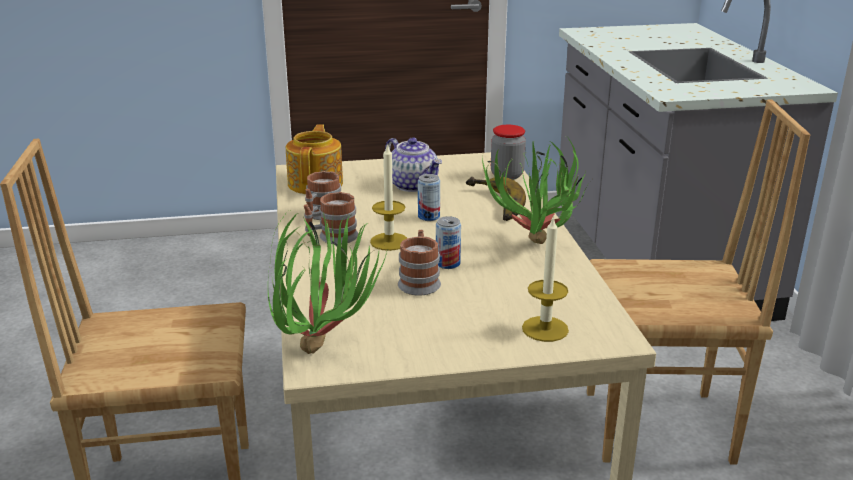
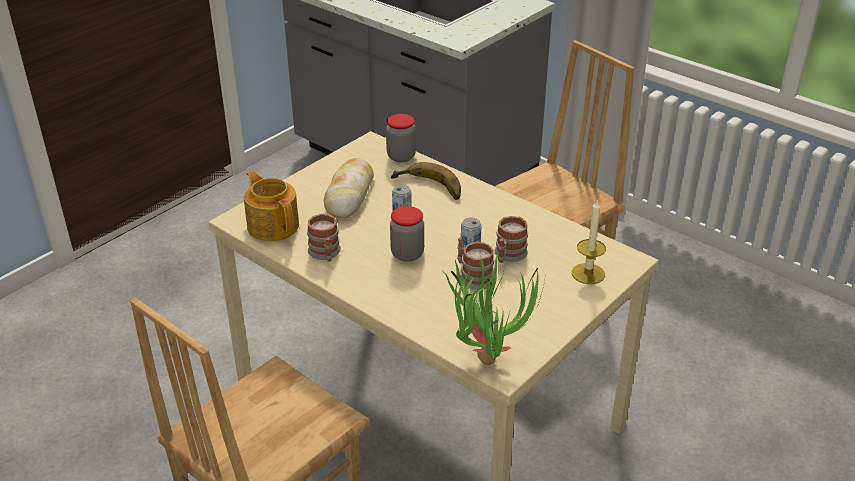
camera: 40 degrees left, 10 degrees up
mug [304,192,358,244] -> mug moved to [495,216,528,263]
candle [370,143,407,251] -> jar [390,206,424,262]
teapot [385,137,442,192] -> bread [324,158,374,218]
potted plant [482,138,590,244] -> none

